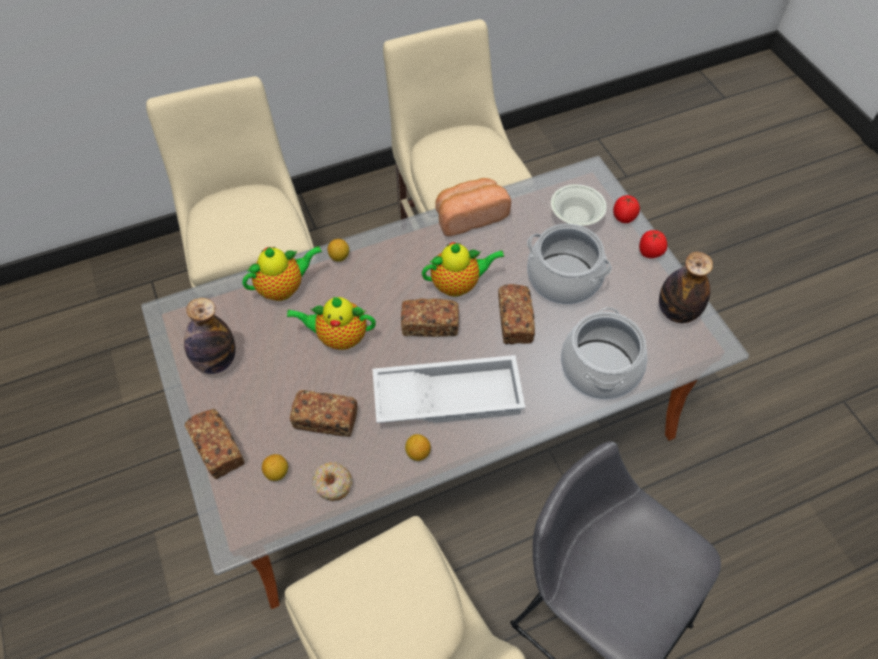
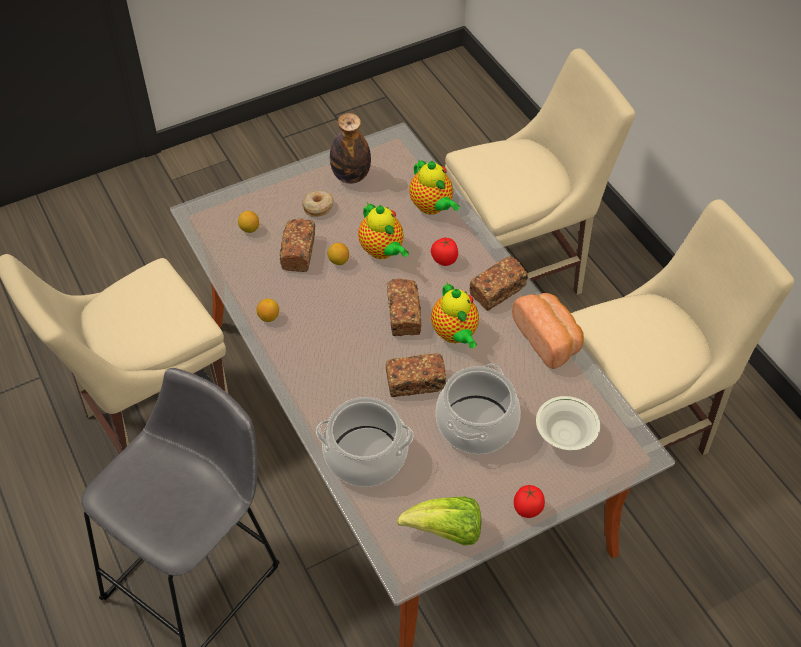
camera: 85 degrees right, 5 degrees down
bread [185,409,244,479] -> bread moved to [469,256,528,311]
teapot [287,297,376,350] -> teapot turned 150 degrees clockwise [358,203,409,259]
donut [312,462,352,501] -> donut moved to [302,191,333,217]
lemon [327,239,349,262] -> lemon moved to [328,243,349,265]
white tray [372,355,525,423] -> none
tomato [613,195,640,223] -> tomato moved to [431,238,458,266]
bottle [659,252,713,323] -> lettuce [397,497,481,546]

